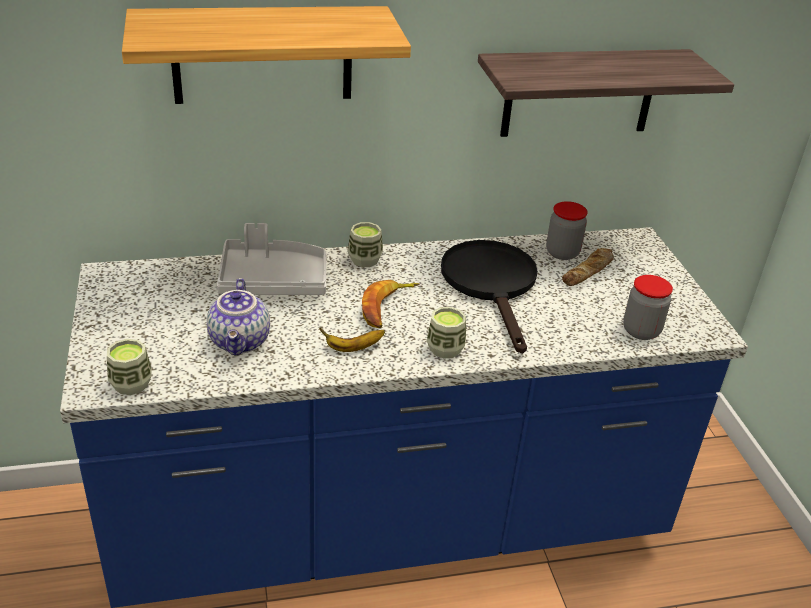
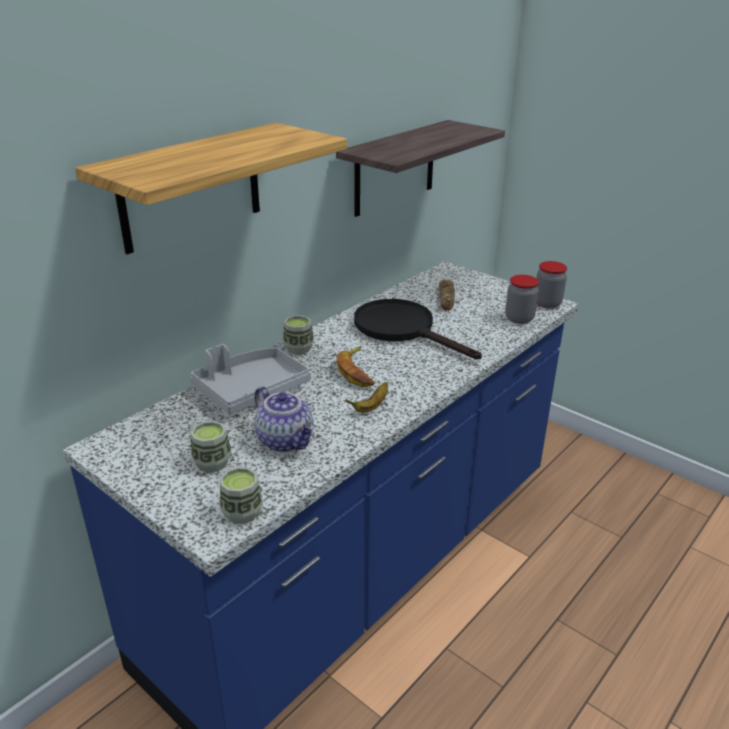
camera: 35 degrees left, 5 degrees down
cup [426,307,466,359] -> cup moved to [190,421,232,473]
jar [546,201,588,260] -> jar moved to [537,261,567,308]

